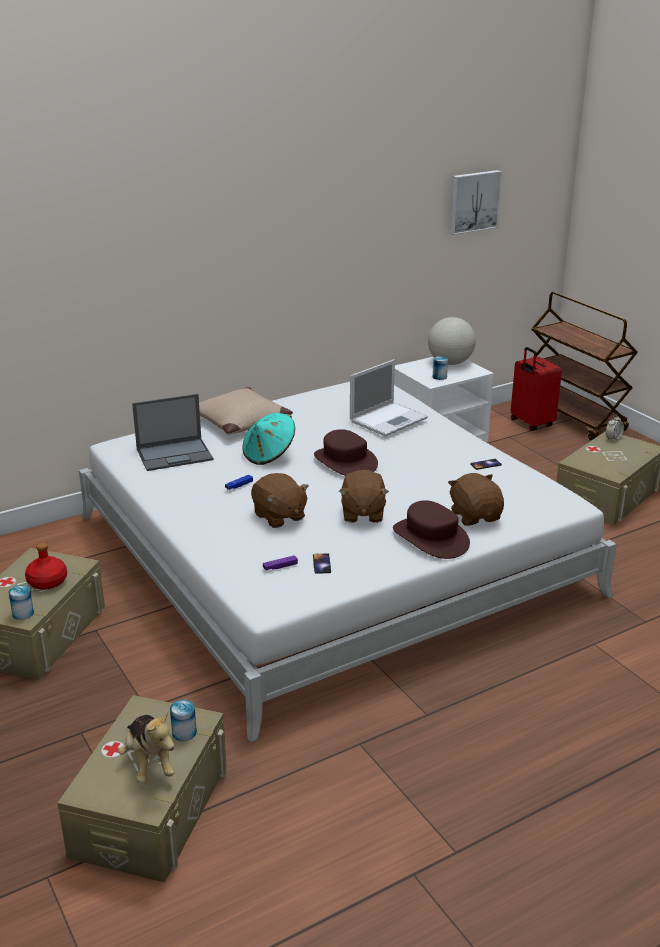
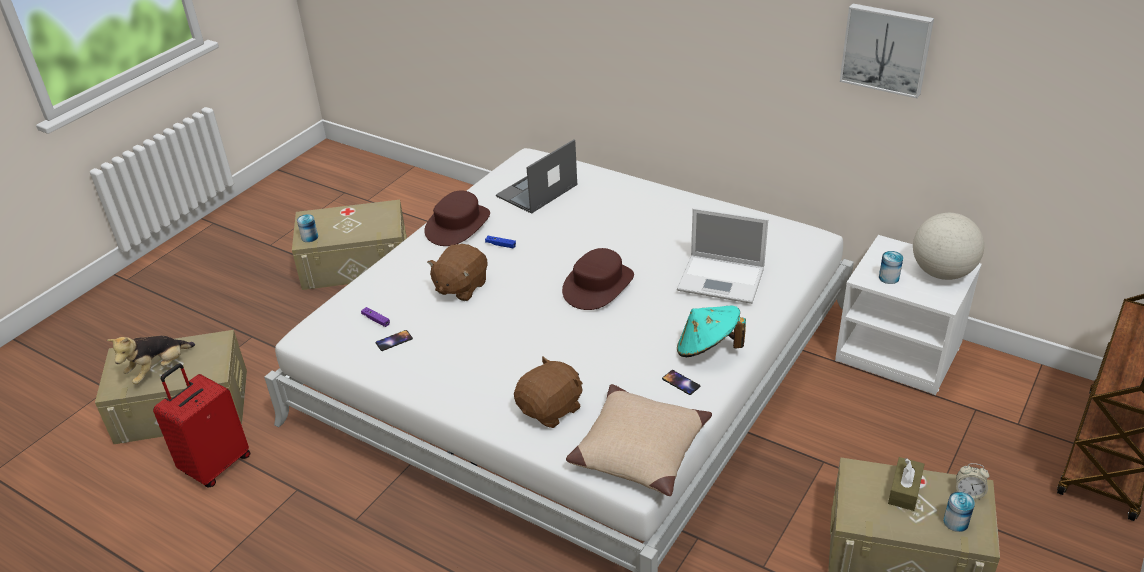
camera: 65 degrees right, 10 degrees up
red bottle [25,542,67,589] -> none
laptop [132,394,213,471] -> laptop turned 90 degrees clockwise [496,139,577,214]
can [170,700,197,741] -> can moved to [943,492,975,532]
beige pillow [199,387,293,434] -> beige pillow moved to [566,384,712,496]
turquoise hat [242,413,295,465] -> turquoise hat moved to [677,306,746,357]
brown plush toy [339,470,389,523] -> none
brown hat [393,500,470,559] -> brown hat moved to [424,190,490,246]
picture [449,170,502,235] -> picture moved to [840,4,934,98]
red suitcase [511,347,562,431] -> red suitcase moved to [153,364,250,487]
none -> brown tissue box [888,457,925,511]

